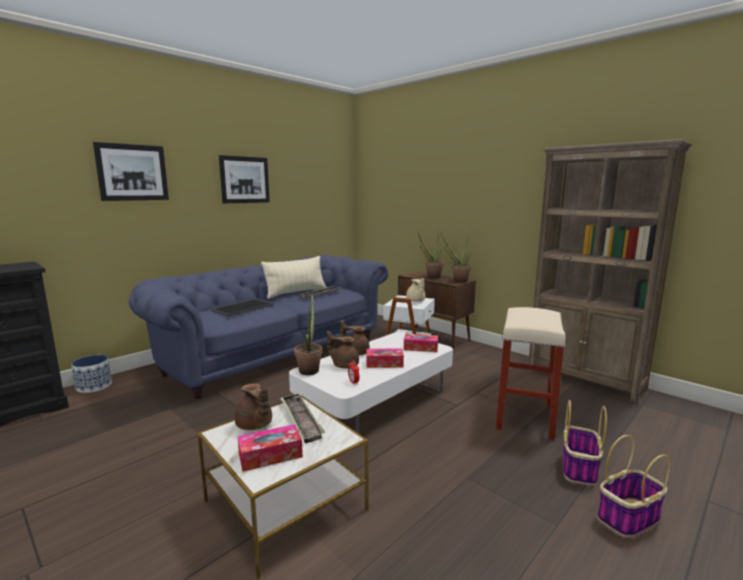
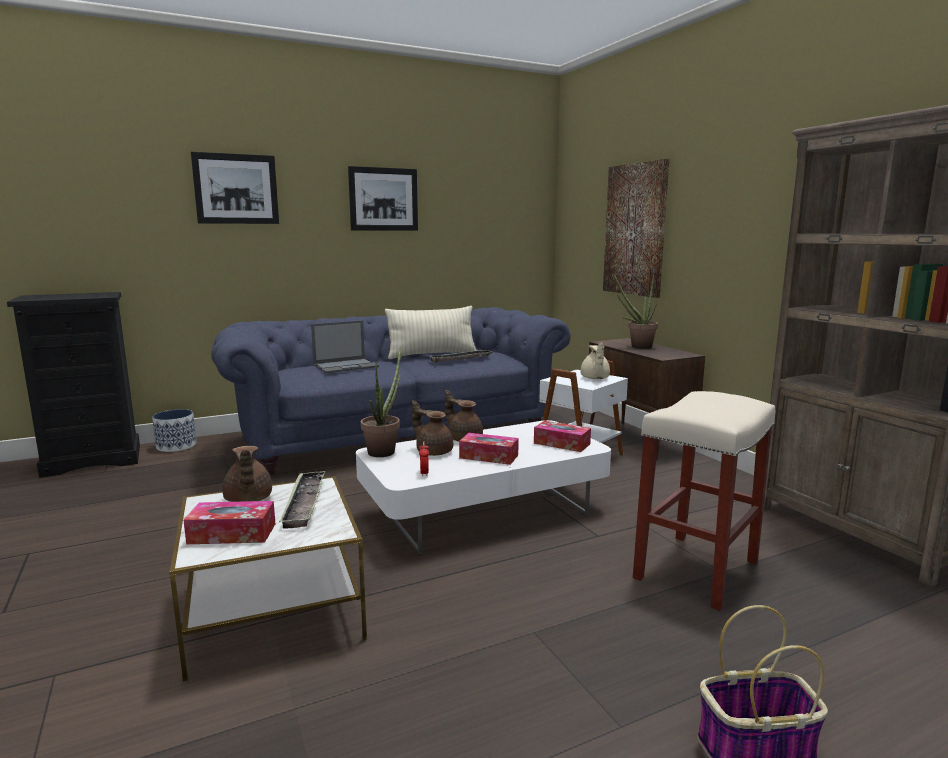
camera: 20 degrees right, 0 degrees up
tray [210,299,274,317] -> laptop [311,320,379,373]
potted plant [441,233,471,283] -> none
basket [563,400,607,485] -> none
none -> picture [603,159,669,298]

